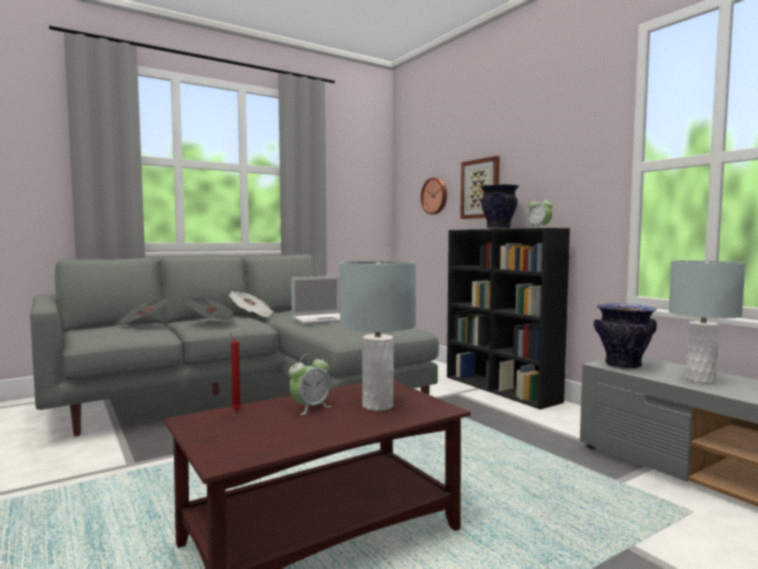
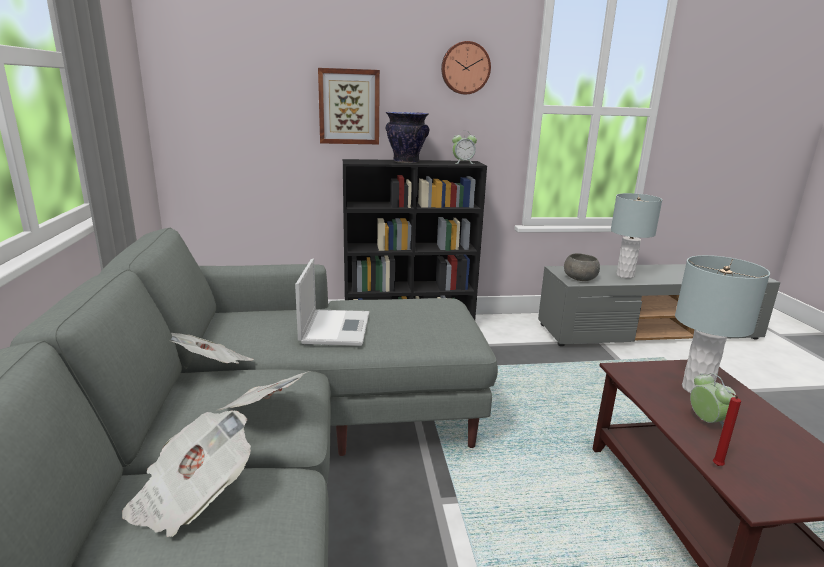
camera: 65 degrees left, 15 degrees up
wall clock [421,178,447,214] -> wall clock moved to [441,41,491,94]
vase [594,303,657,369] -> grey bowl [564,253,600,281]

